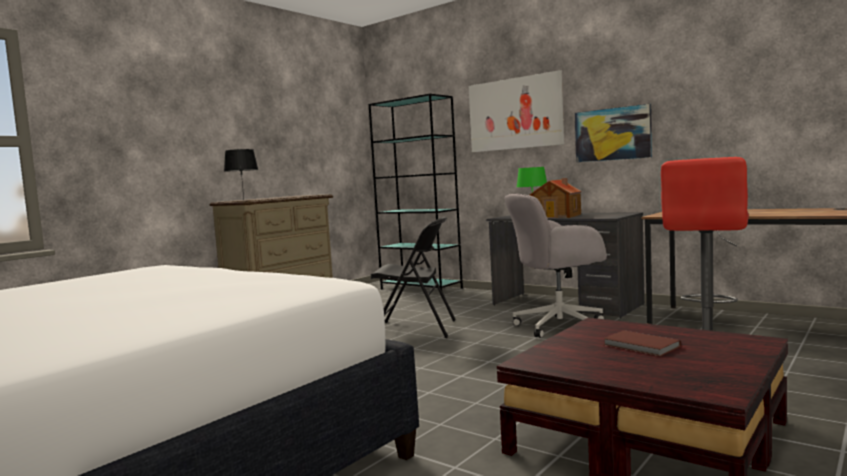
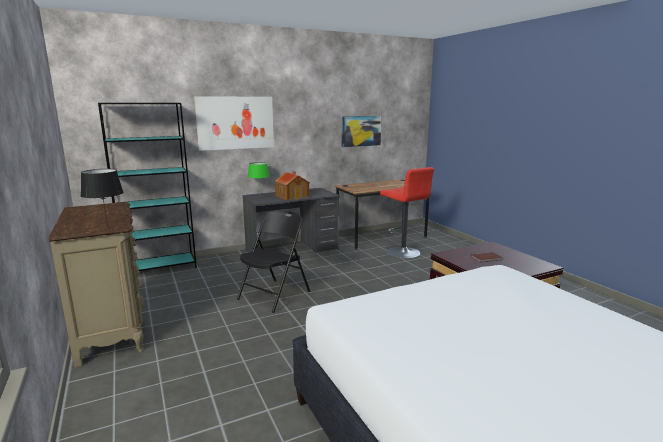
camera: 65 degrees left, 10 degrees up
grey office chair [505,193,607,338] -> none
picture [575,104,652,162] -> picture moved to [342,116,381,147]

